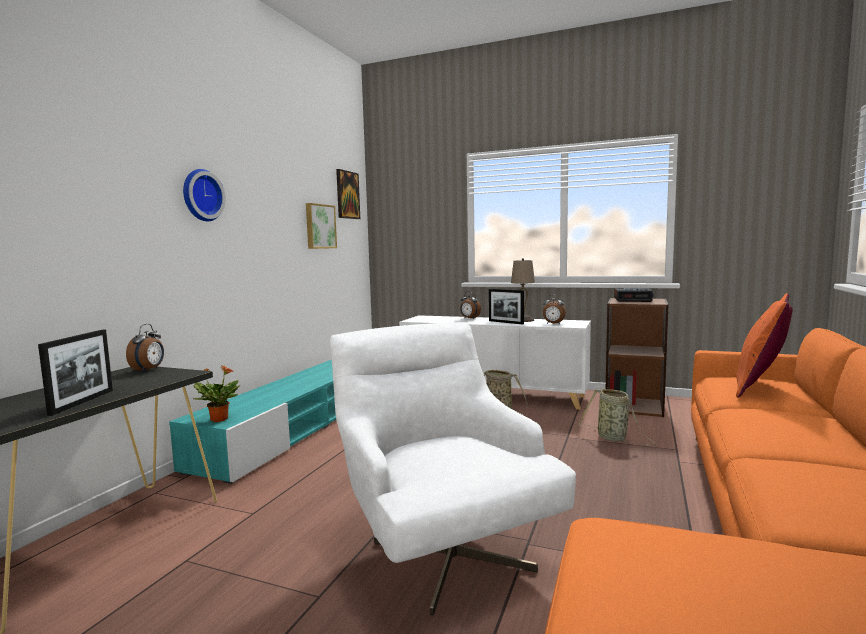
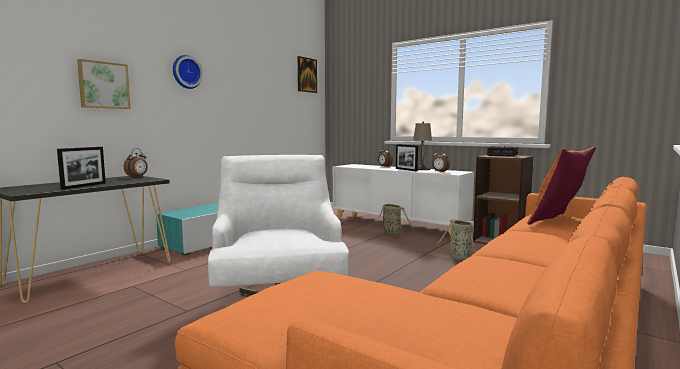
camera: 15 degrees right, 0 degrees up
potted plant [193,365,241,422] -> none
picture [306,203,337,249] -> picture moved to [77,59,131,109]

